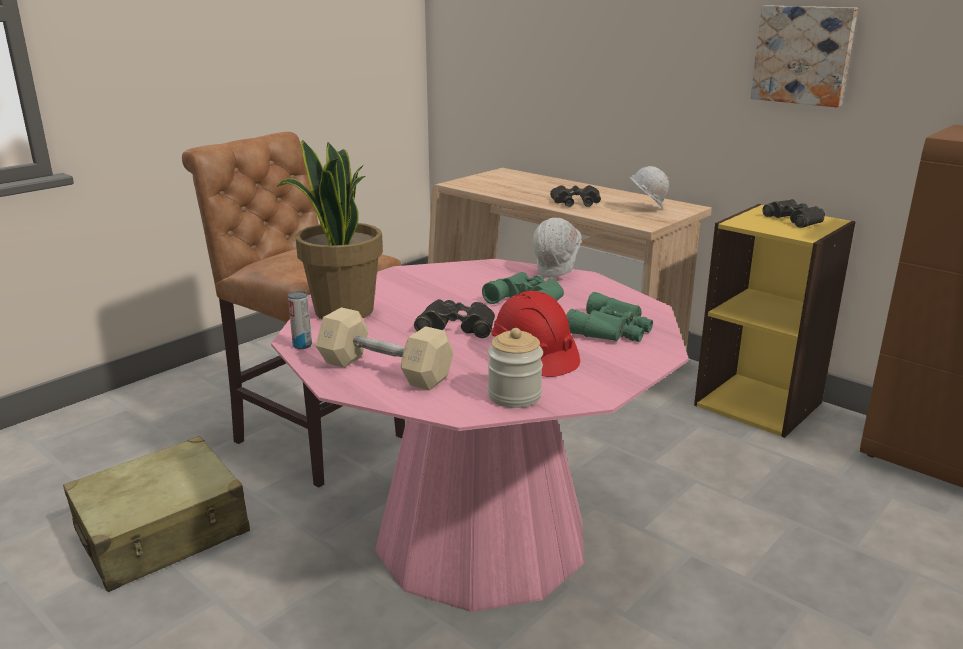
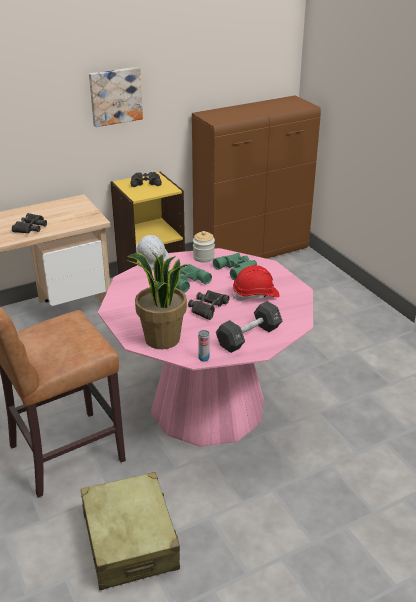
camera: 70 degrees left, 10 degrees up
beige dumbbell [316,307,453,391] -> black dumbbell [216,301,282,353]
jar [488,328,543,408] -> jar moved to [193,231,215,262]
white hard hat [630,166,669,209] -> none

